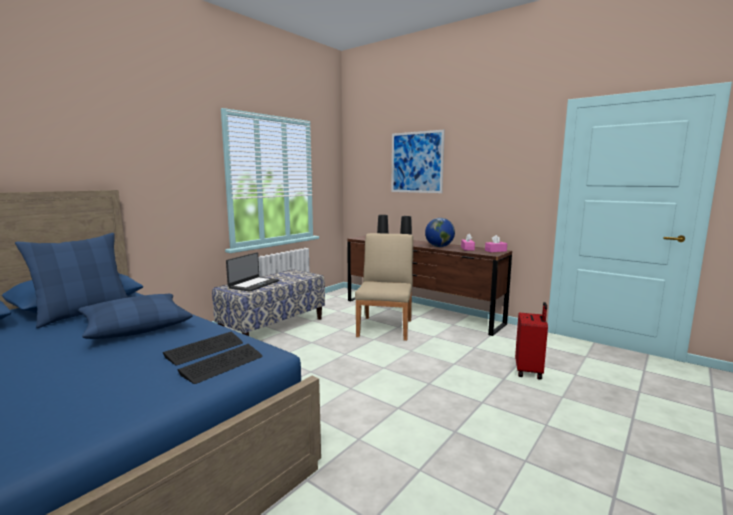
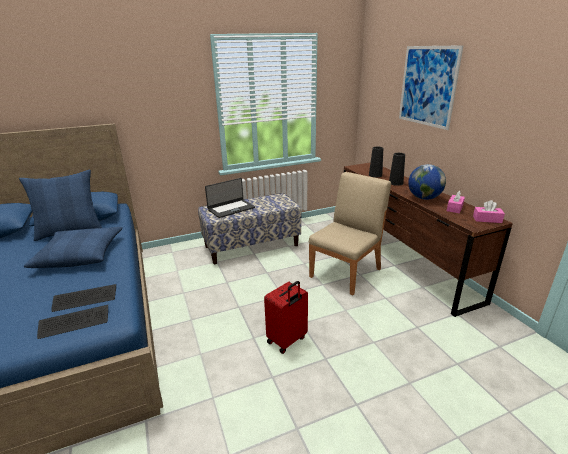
camera: 30 degrees right, 15 degrees up
red suitcase [515,302,548,380] -> red suitcase moved to [264,281,308,354]

